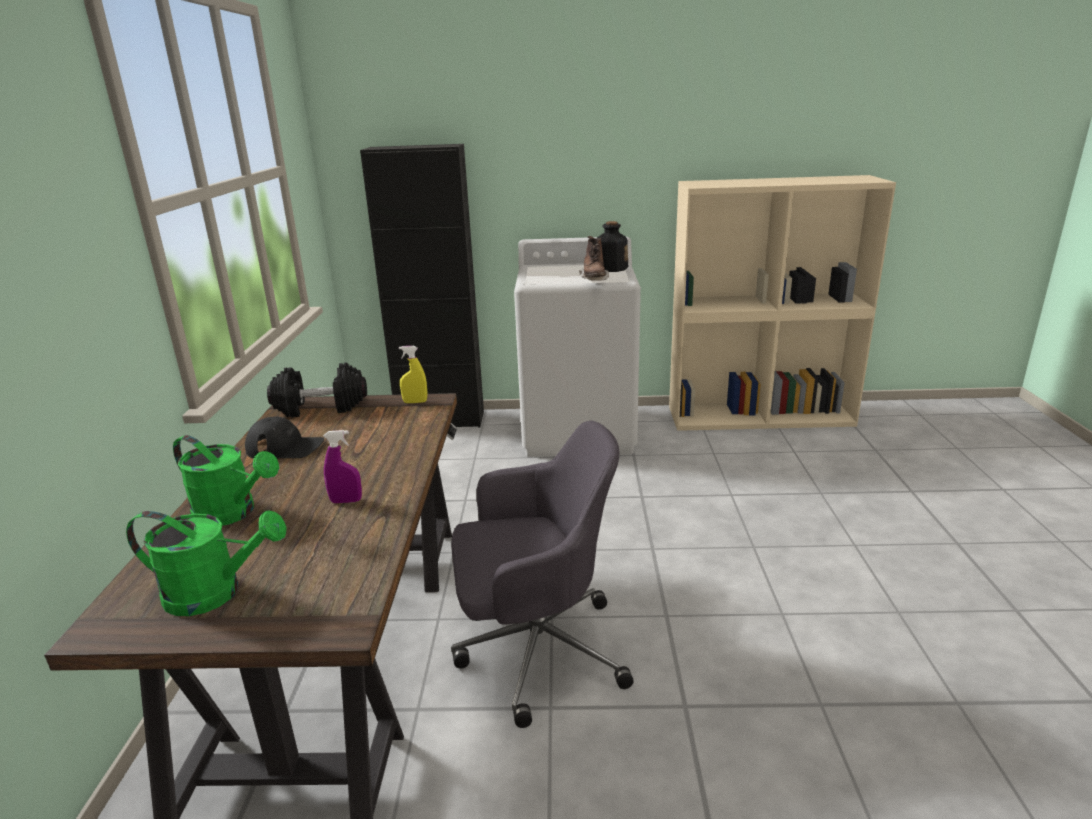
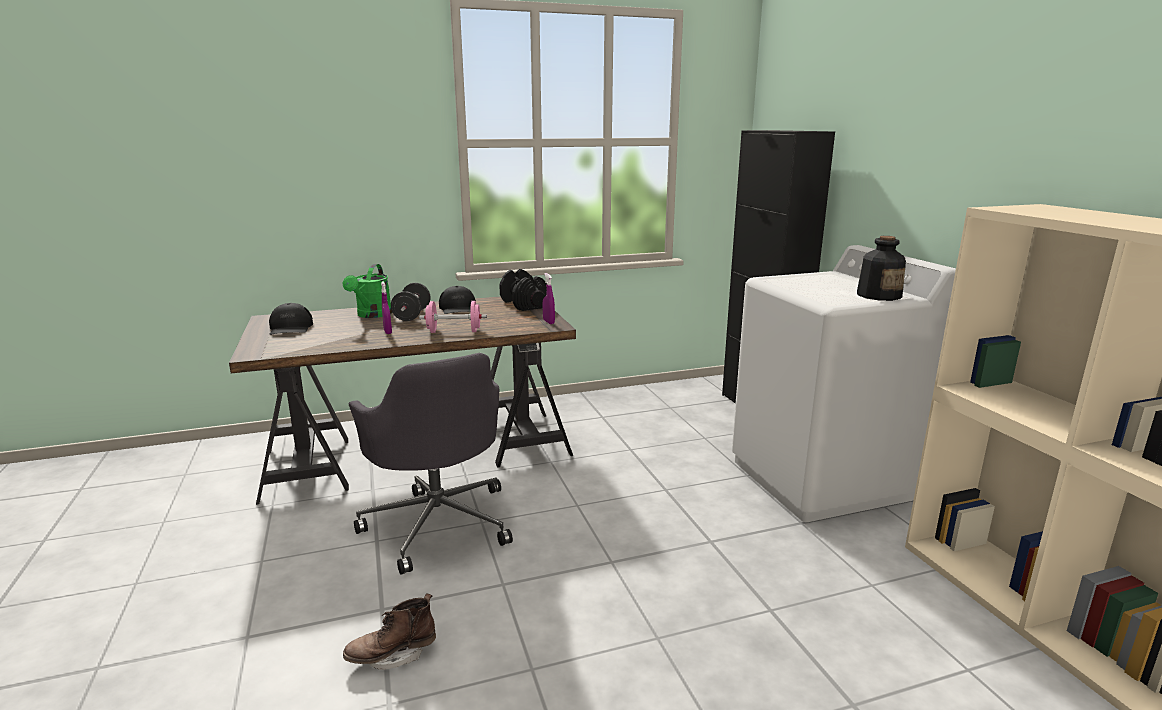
camera: 70 degrees right, 5 degrees down
green watering can [126,510,287,616] -> black cap [269,303,313,335]
yellow spray bottle [399,346,427,403] -> purple spray bottle [543,273,555,324]
brown boot [579,236,609,281] -> brown boot moved to [343,593,436,670]
none -> black dumbbell [391,283,430,321]
none -> pink dumbbell [419,301,487,333]

